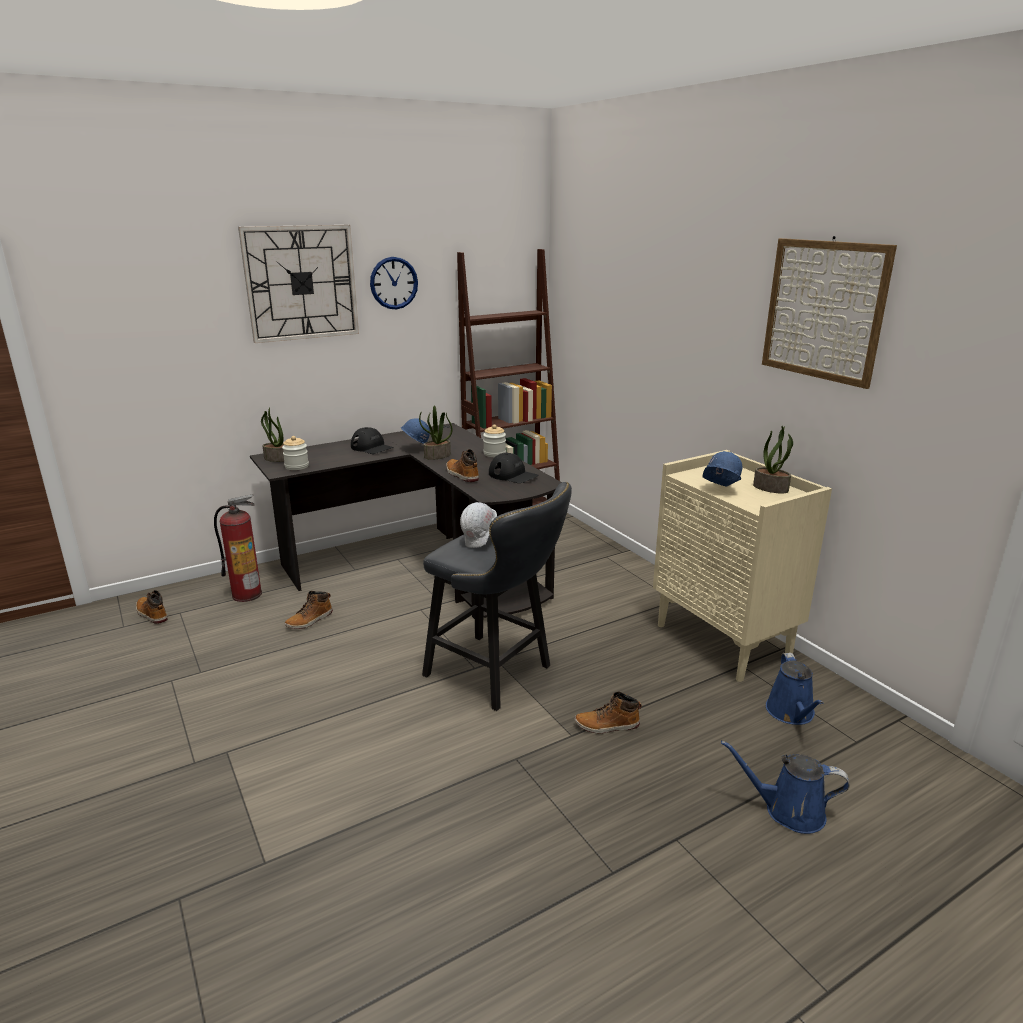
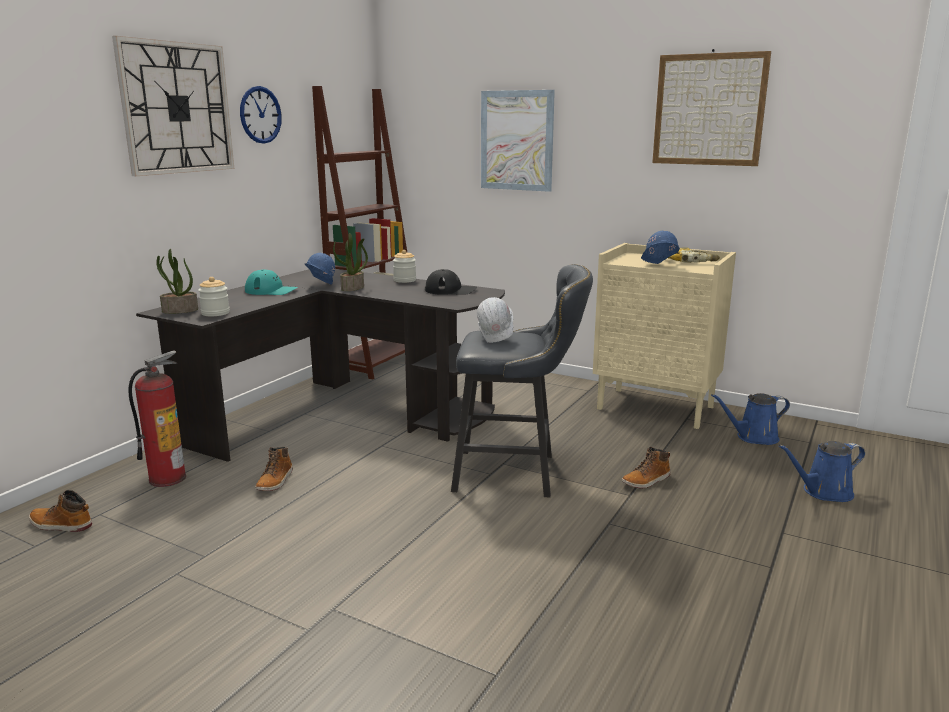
camera: 30 degrees left, 5 degrees down
black cap [351,427,394,454] -> turquoise cap [245,270,298,295]
boot [446,449,479,482] -> none
potted plant [753,426,793,494] -> power drill [668,247,720,263]
blue watering can [766,653,824,725] -> blue watering can turned 105 degrees clockwise [711,393,790,445]
none -> picture [481,90,555,192]

